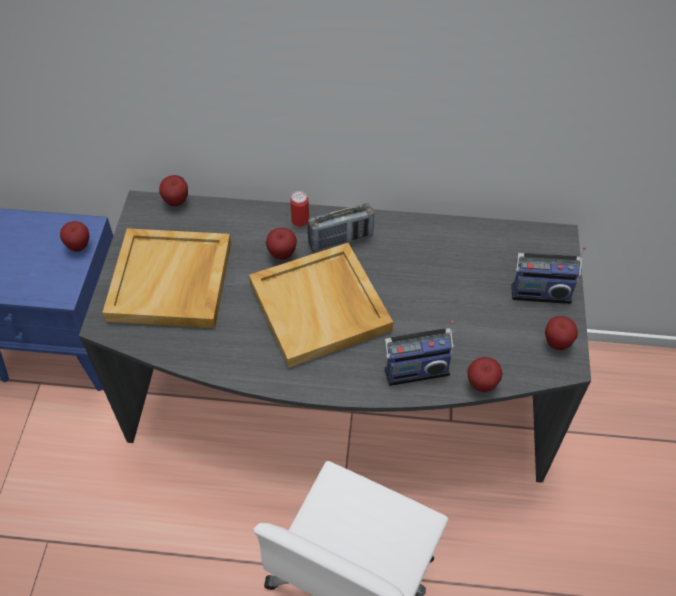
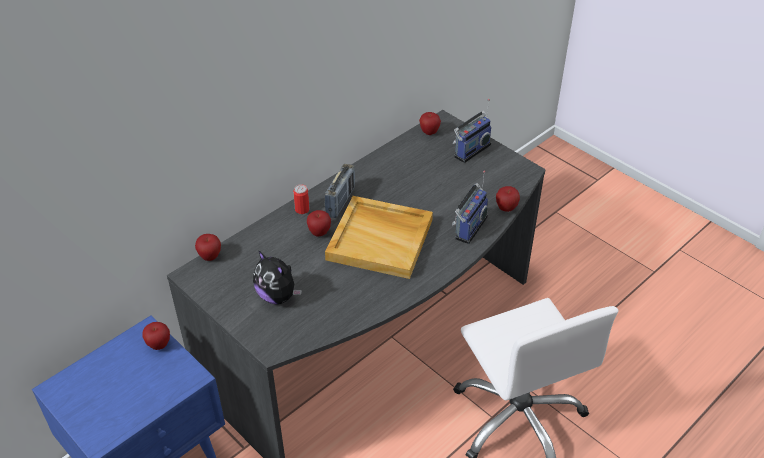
camera: 50 degrees left, 10 degrees down
beige tray [102,228,231,328] -> plush toy [253,250,302,304]
apple [545,316,578,350] -> apple moved to [419,112,441,135]

